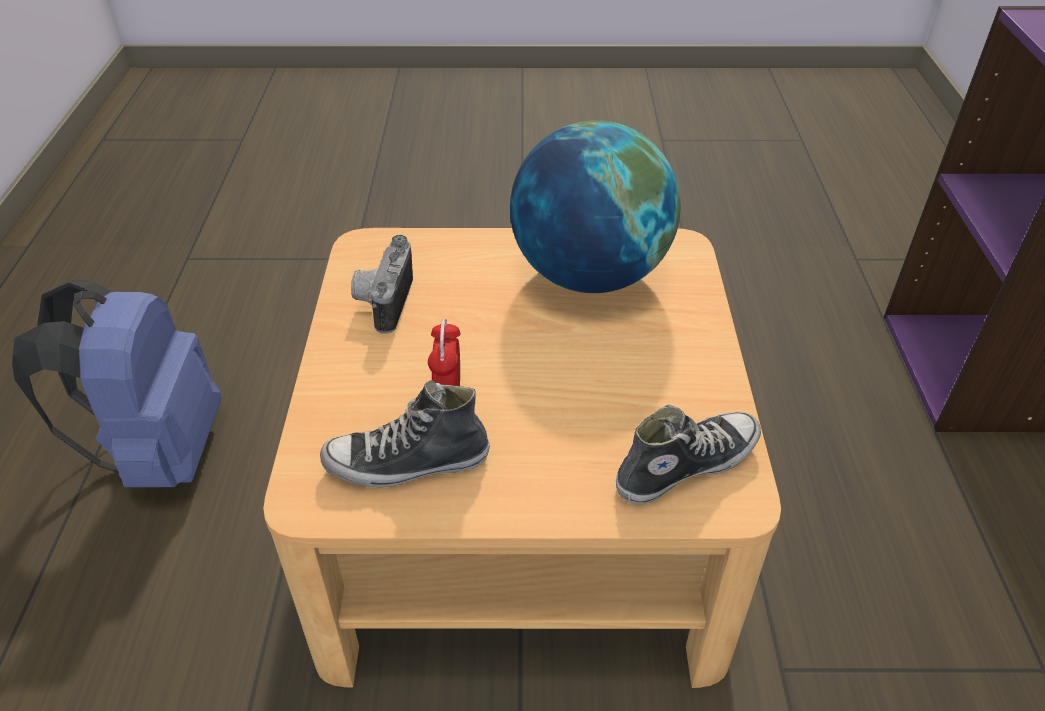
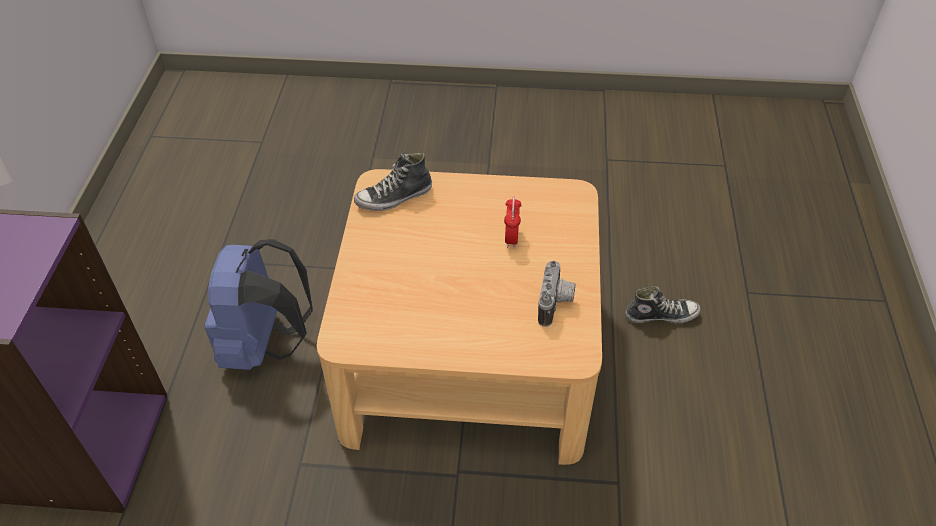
camera: 175 degrees left, 5 degrees up
blue backpack [12,279,221,487] -> blue backpack moved to [205,239,313,370]
shoe [320,380,490,487] -> shoe moved to [626,286,701,324]
globe [510,120,681,293] -> none

